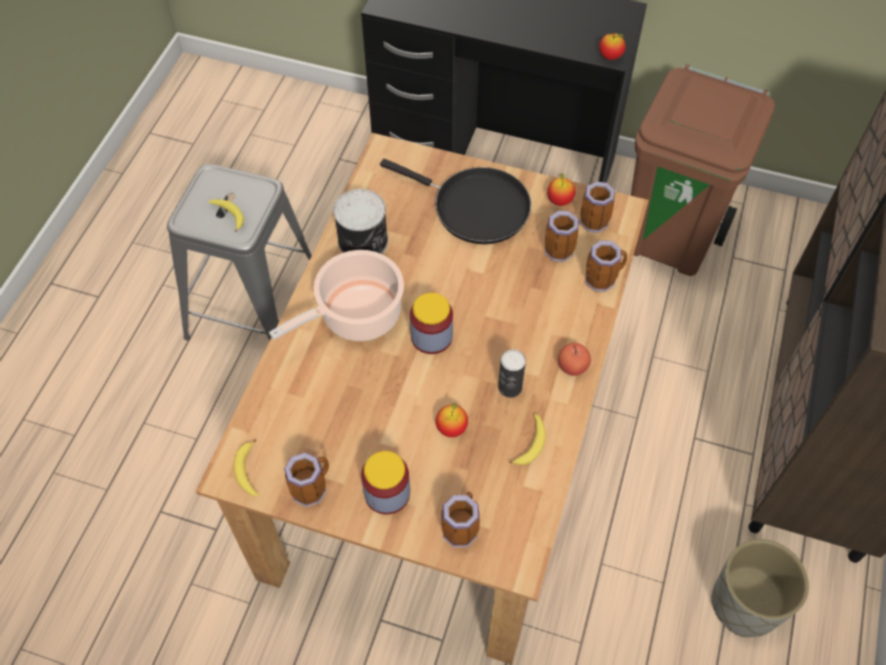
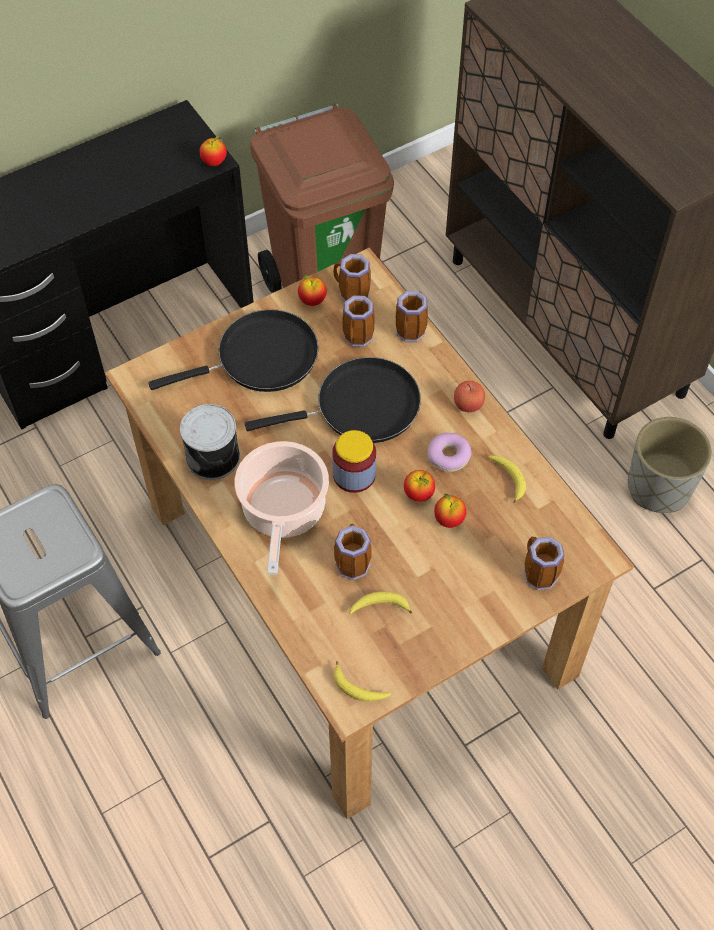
camera: 50 degrees left, 0 degrees up
banana [208,199,244,232] -> banana moved to [349,591,412,614]
mug [284,453,329,507] -> mug moved to [334,524,372,580]
jar [361,451,410,514] -> none
can [498,349,526,398] -> donut [428,433,471,472]
none -> black frying pan [245,357,421,443]
none -> apple [404,470,435,502]

